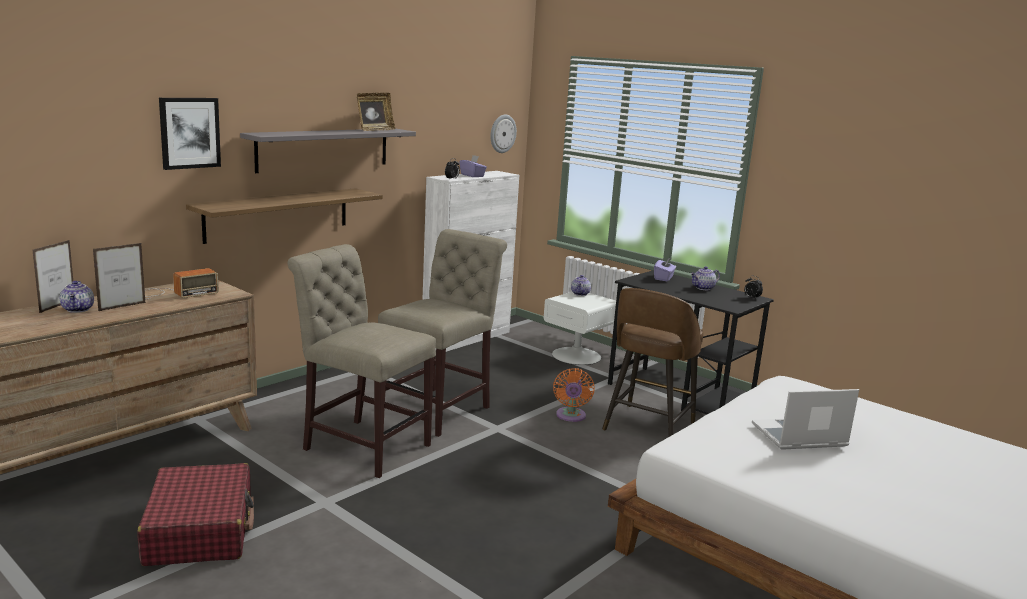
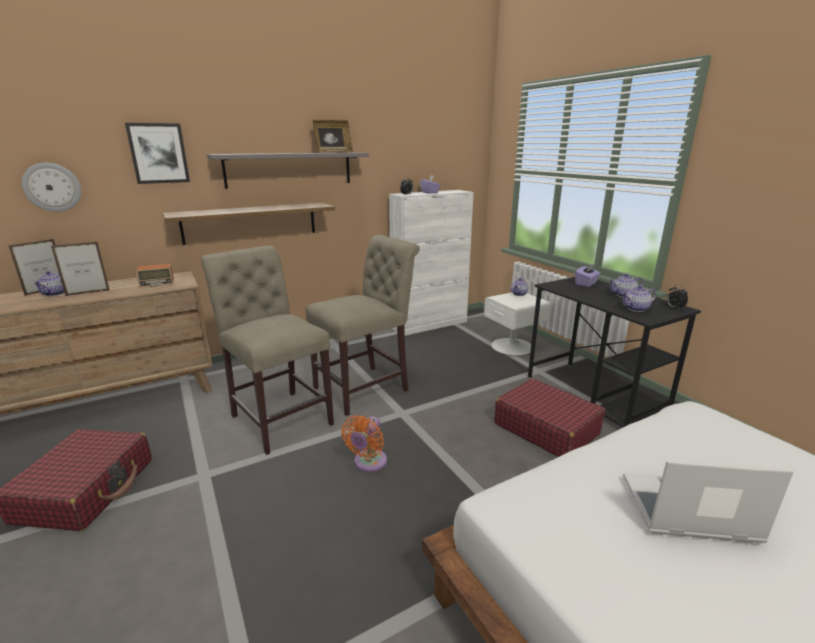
camera: 20 degrees right, 5 degrees up
wall clock [490,115,517,153] -> wall clock moved to [22,163,81,212]
orange fan [553,368,594,422] -> orange fan moved to [341,415,387,472]
brown stool [602,288,703,437] -> red suitcase [494,379,605,457]
none -> teapot [621,285,656,312]

